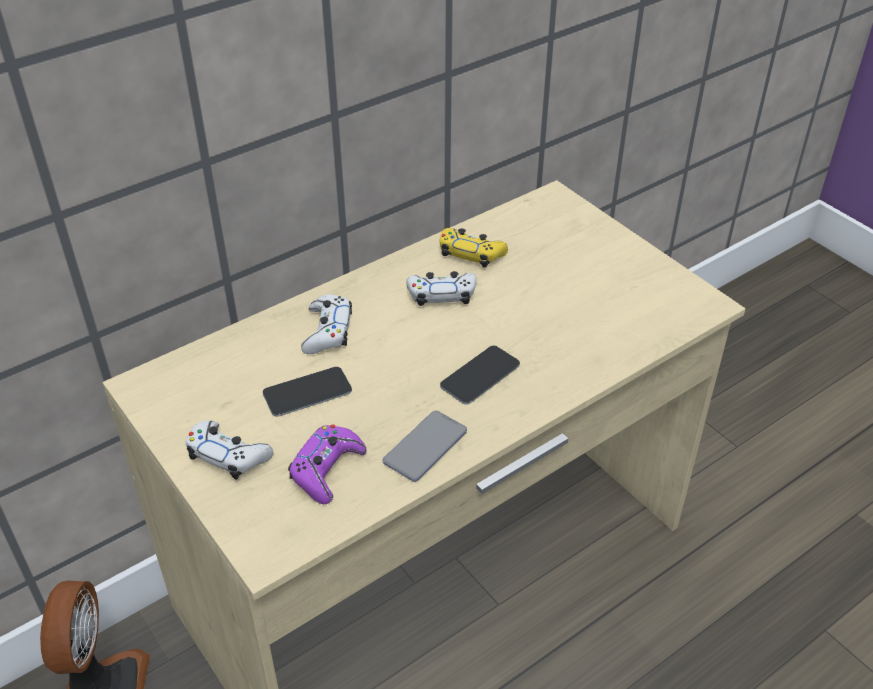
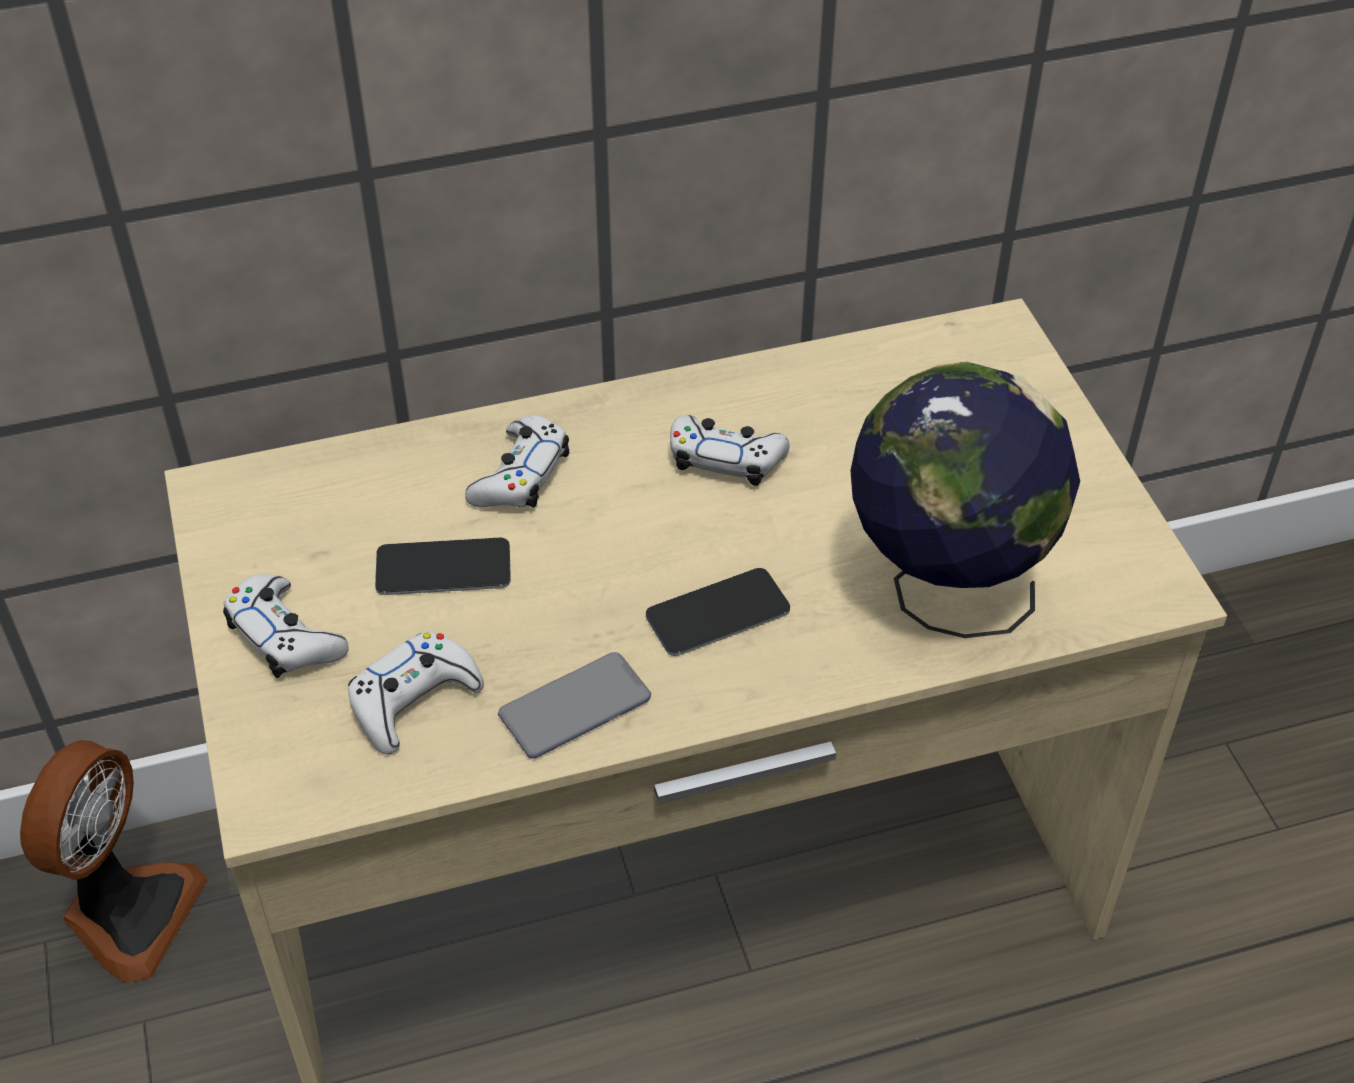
camera: 20 degrees right, 5 degrees up
purple game controller [288,424,366,504] -> white game controller [348,631,484,755]
yellow game controller [440,228,508,268] -> none
none -> globe [850,362,1080,638]

